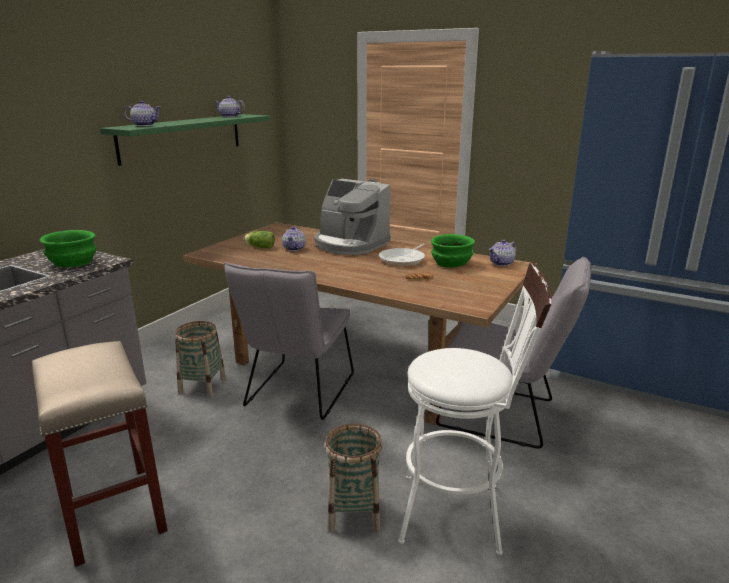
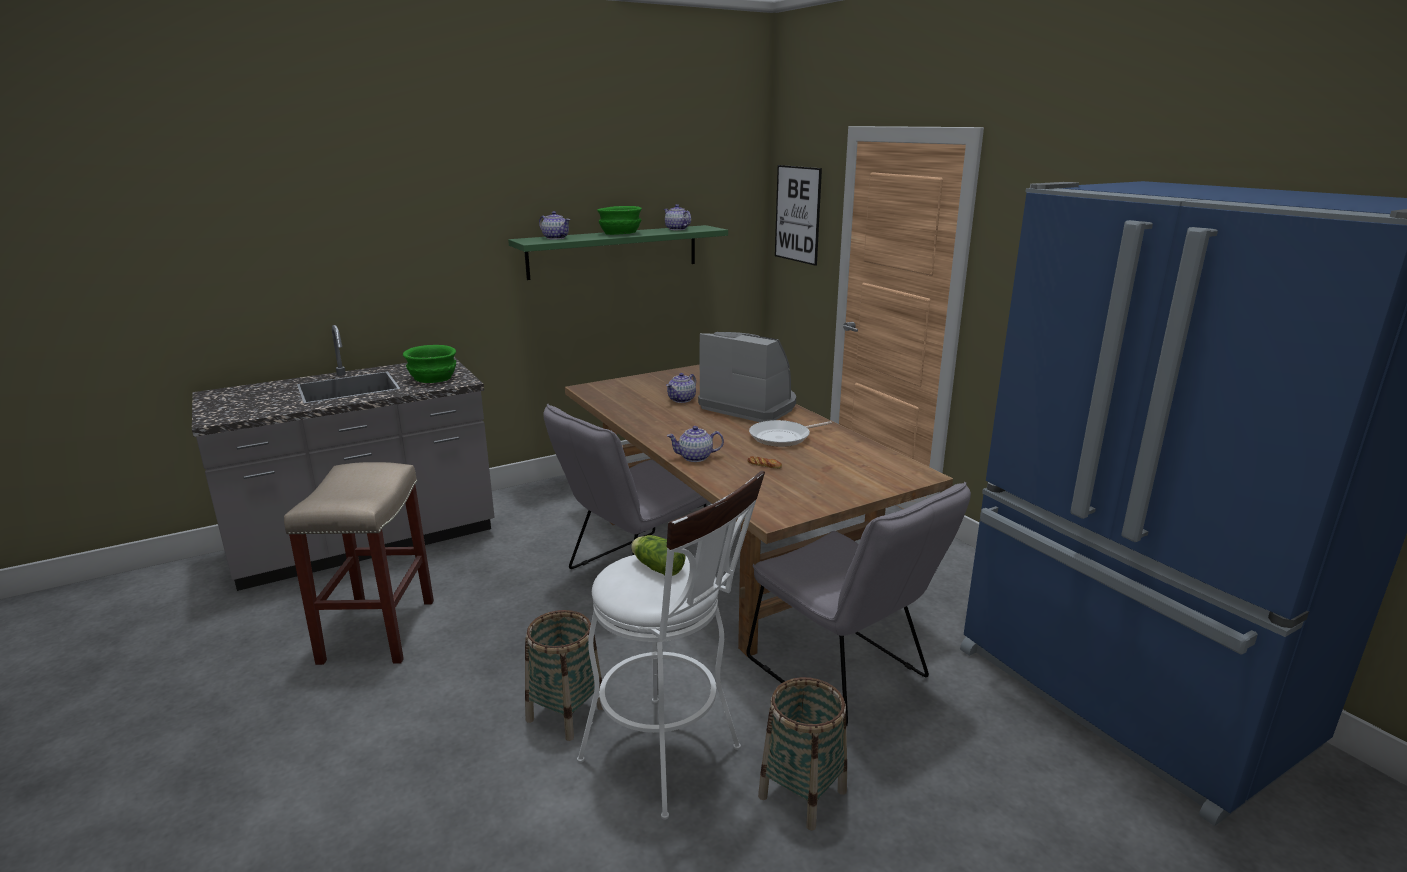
camera: 30 degrees right, 0 degrees up
basket [175,321,226,397] -> basket moved to [758,677,847,831]
lettuce [244,231,275,248] -> lettuce moved to [631,535,686,576]
coffee machine [315,179,391,255] -> coffee machine turned 150 degrees clockwise [698,332,796,422]
green bowl [431,234,475,267] -> green bowl moved to [597,206,642,235]
teapot [489,240,517,266] -> teapot moved to [667,426,724,462]
none -> picture [775,165,822,266]

